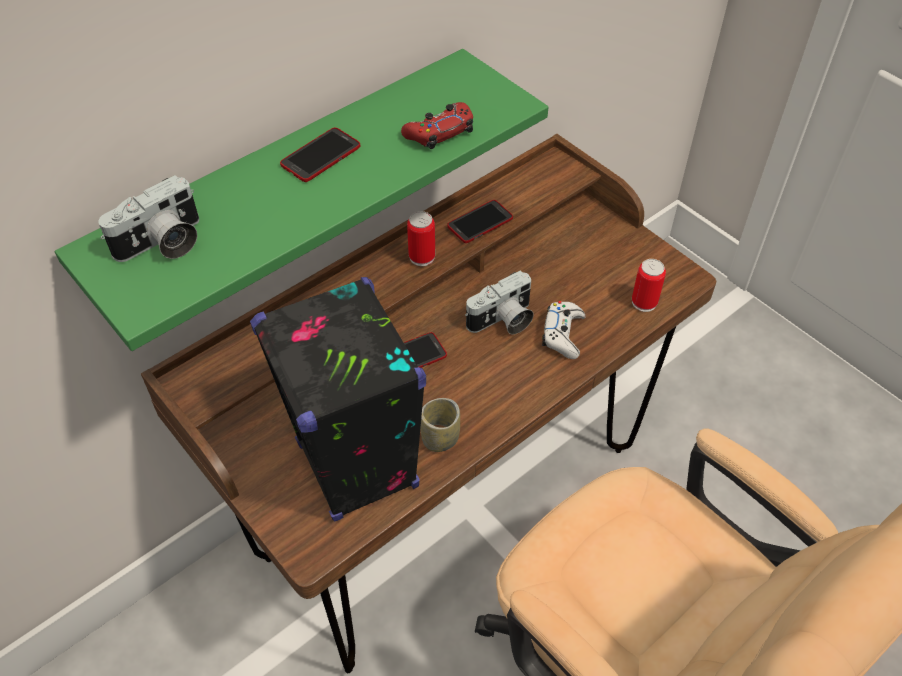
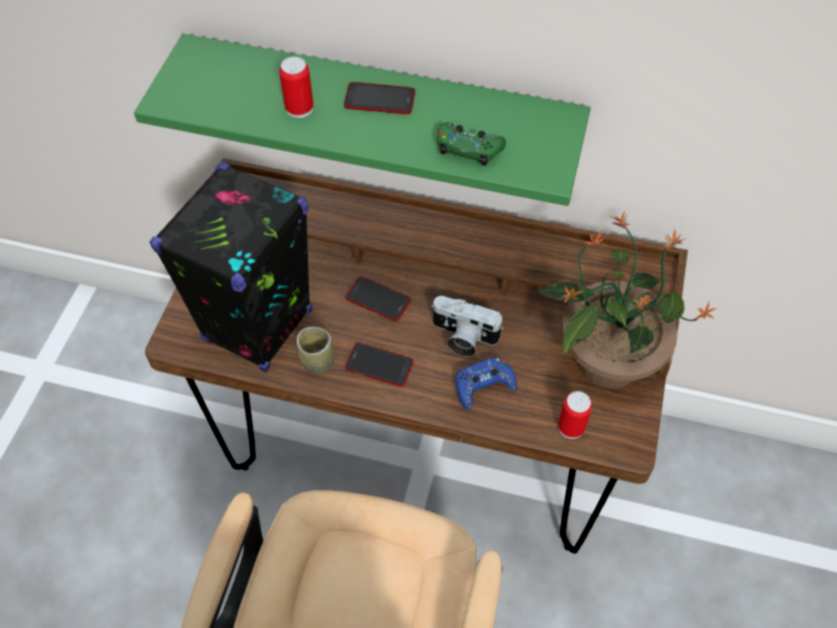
camera: 55 degrees right, 5 degrees up
camera [98,175,199,262] -> none
red game controller [401,102,473,149] -> green game controller [437,122,506,166]
can [407,211,435,266] -> can moved to [279,57,313,118]
phone [447,200,513,243] -> phone moved to [345,343,413,387]
white game controller [542,301,585,359] -> blue game controller [456,357,517,409]
none -> potted plant [536,211,716,388]

